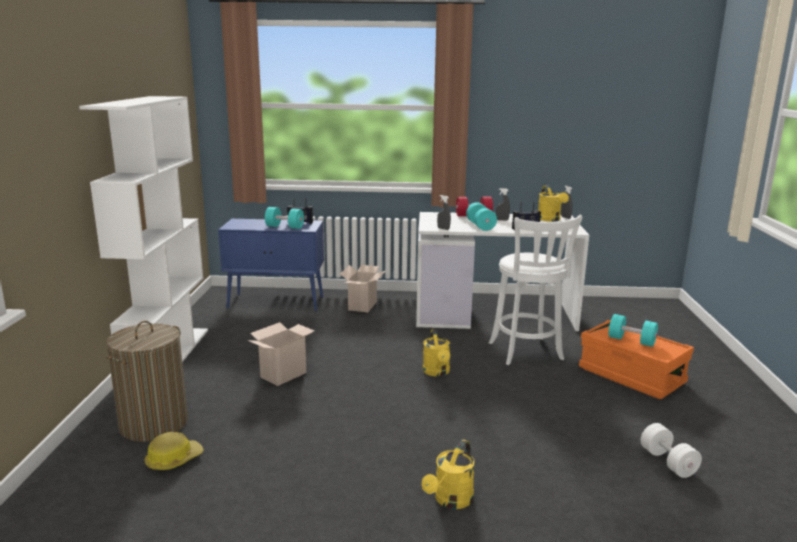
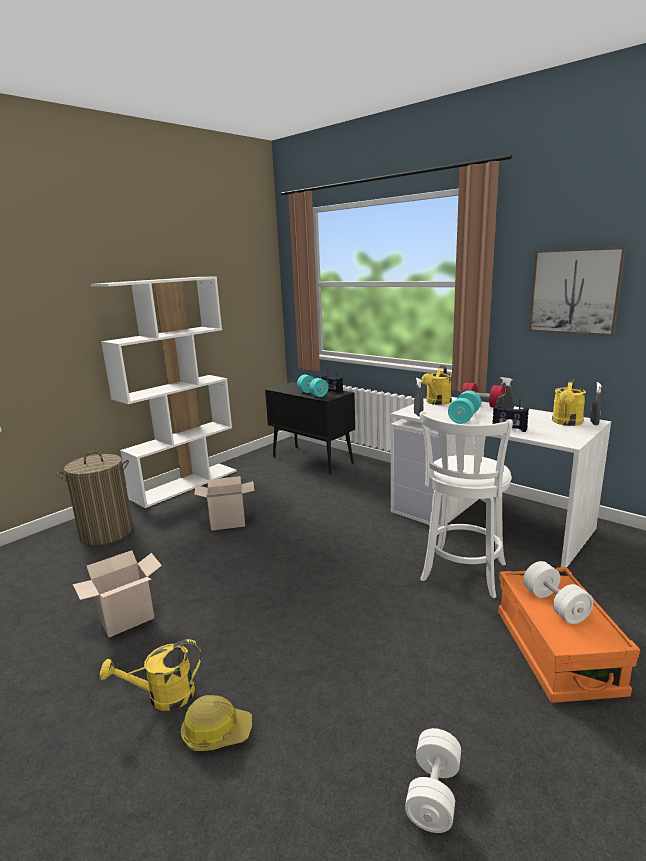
camera: 40 degrees right, 0 degrees up
hard hat [145,432,204,471] -> hard hat moved to [181,695,252,751]
blue cabinet [218,219,324,312] -> black cabinet [265,382,355,475]
cardboard box [340,265,385,312] -> cardboard box moved to [73,550,162,637]
yellow watering can [423,329,450,377] -> yellow watering can moved to [421,365,451,405]
turquoise dumbbell [609,314,658,347] -> white dumbbell [523,561,594,624]
none -> picture [529,247,626,336]

